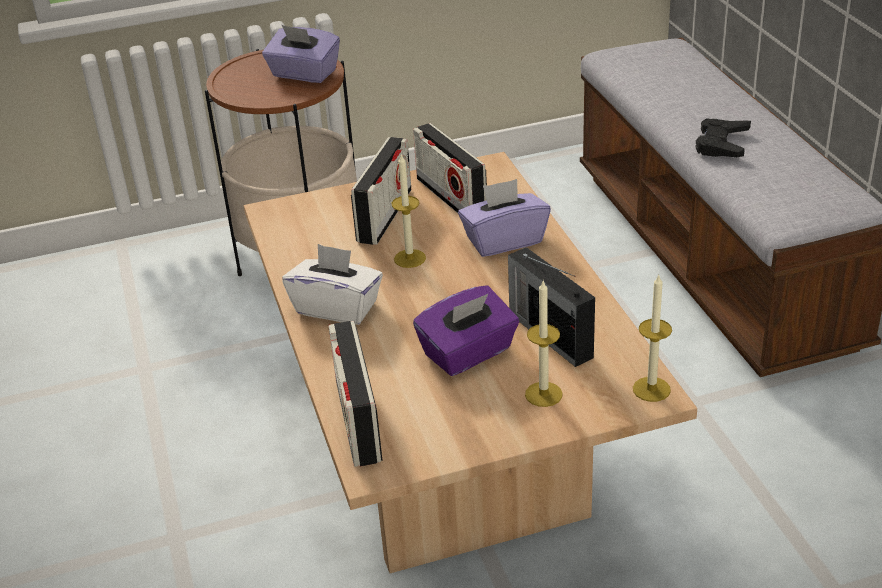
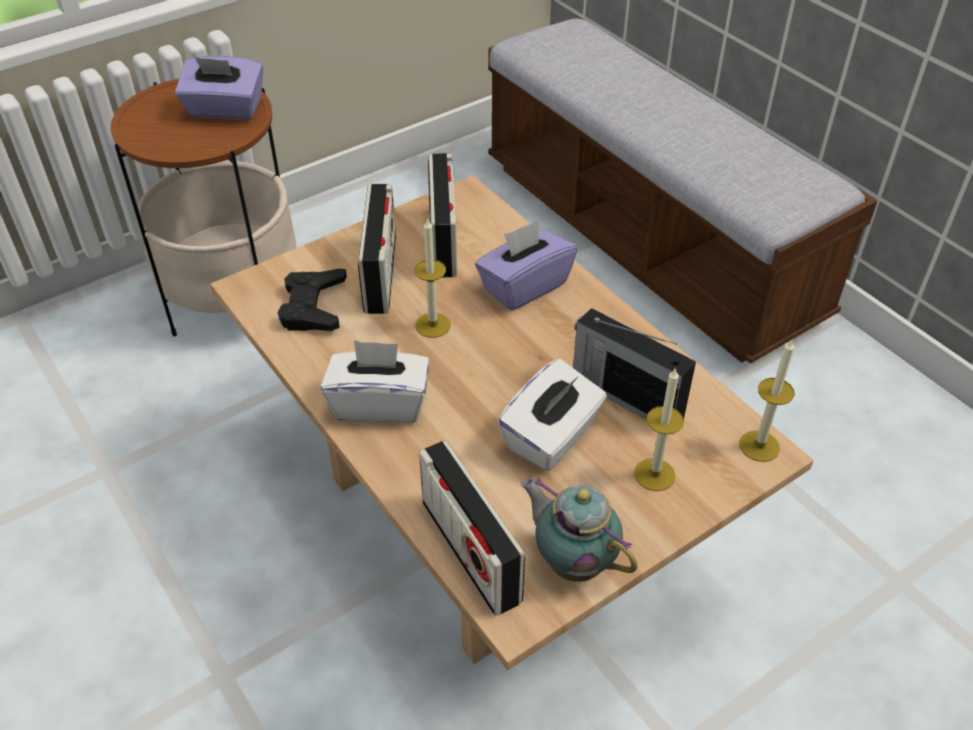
camera: 20 degrees left, 10 degrees up
radio [413,123,487,213] -> radio turned 135 degrees counterclockwise [428,153,457,277]
purple tissue box [413,286,519,376] -> white tissue box [498,359,607,471]
black game controller [695,118,751,157] -> black game controller moved to [278,269,347,331]
none -> teapot [520,478,638,582]

